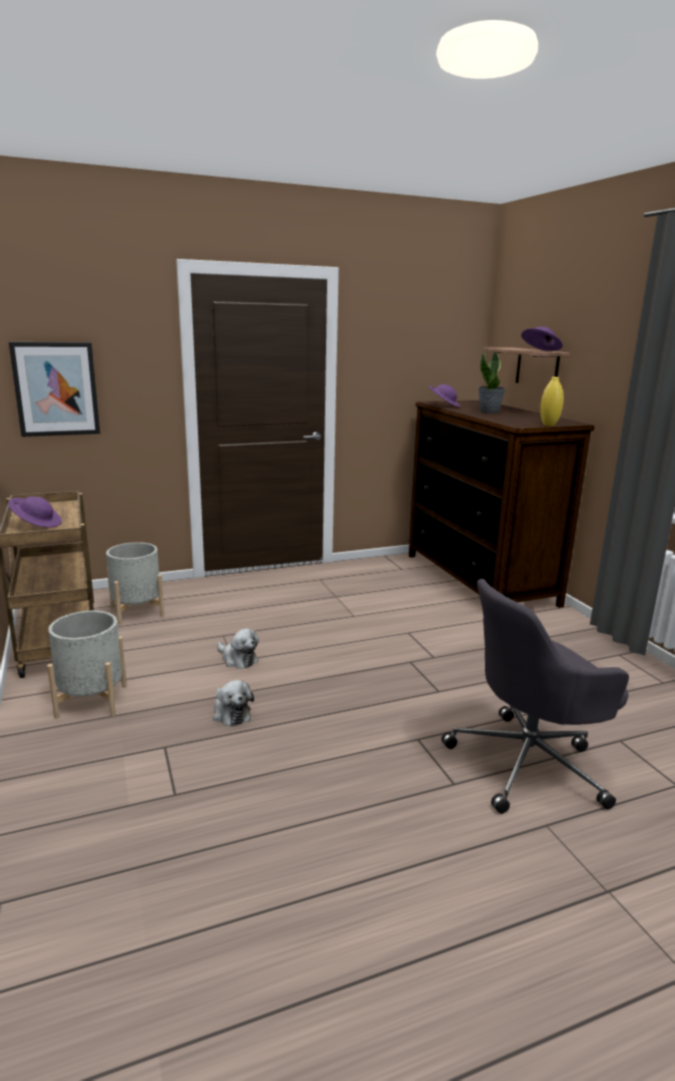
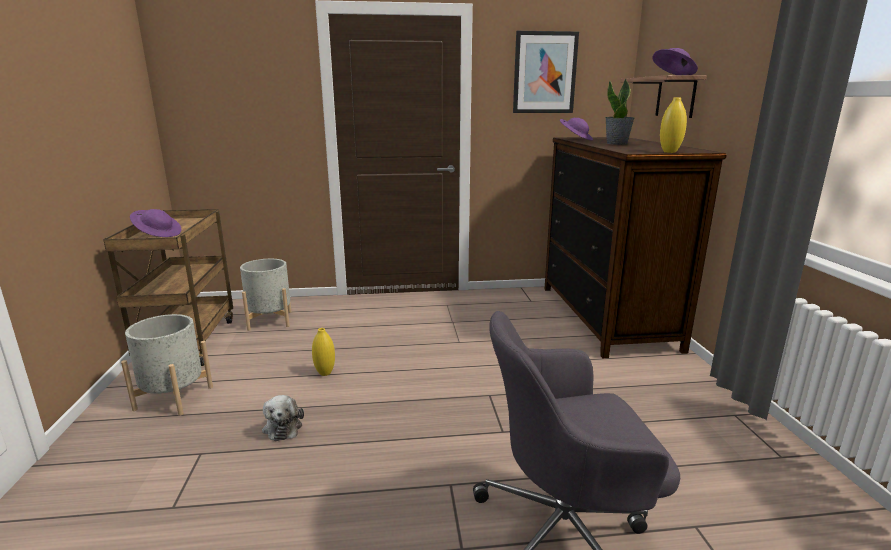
camera: 15 degrees right, 0 degrees up
picture [9,342,100,437] -> picture moved to [513,31,579,113]
plush toy [217,628,259,669] -> yellow vase [312,328,335,376]

